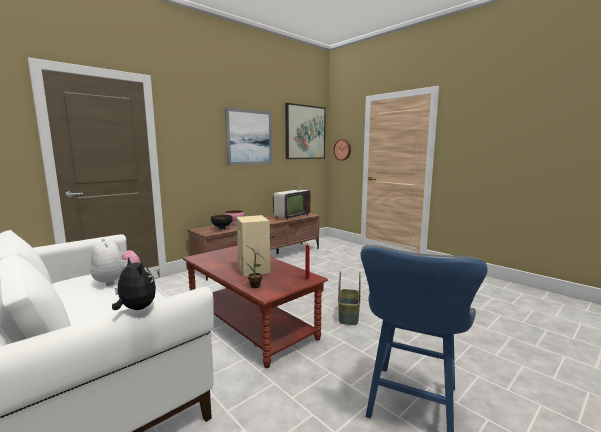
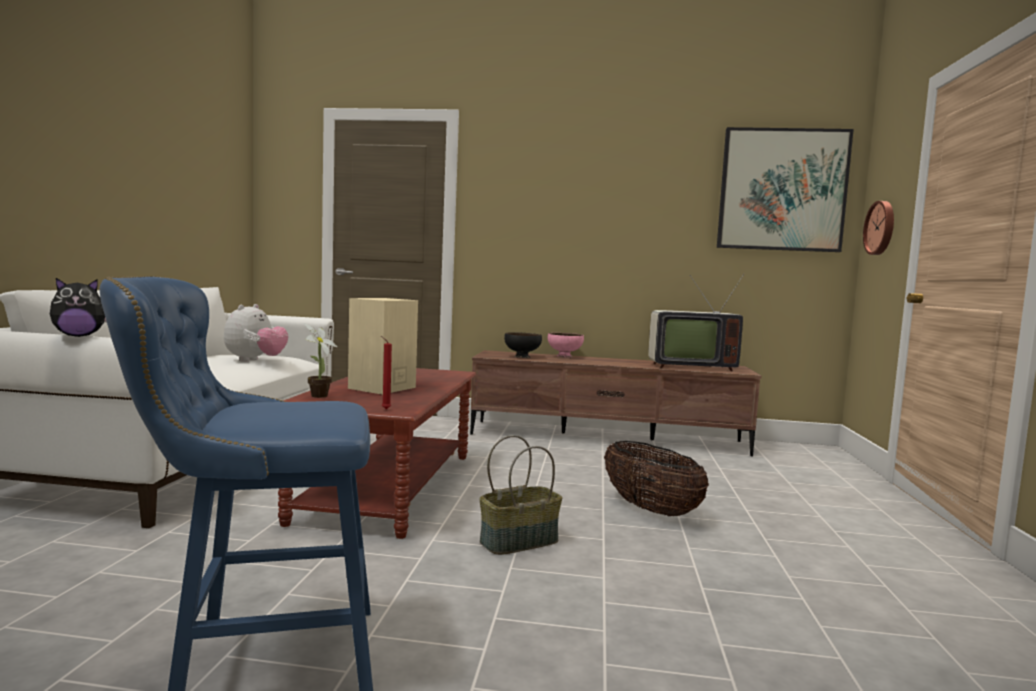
camera: 50 degrees right, 5 degrees down
plush toy [112,257,156,310] -> plush toy turned 60 degrees clockwise [50,278,107,337]
picture [225,107,272,165] -> none
none -> basket [604,441,709,516]

